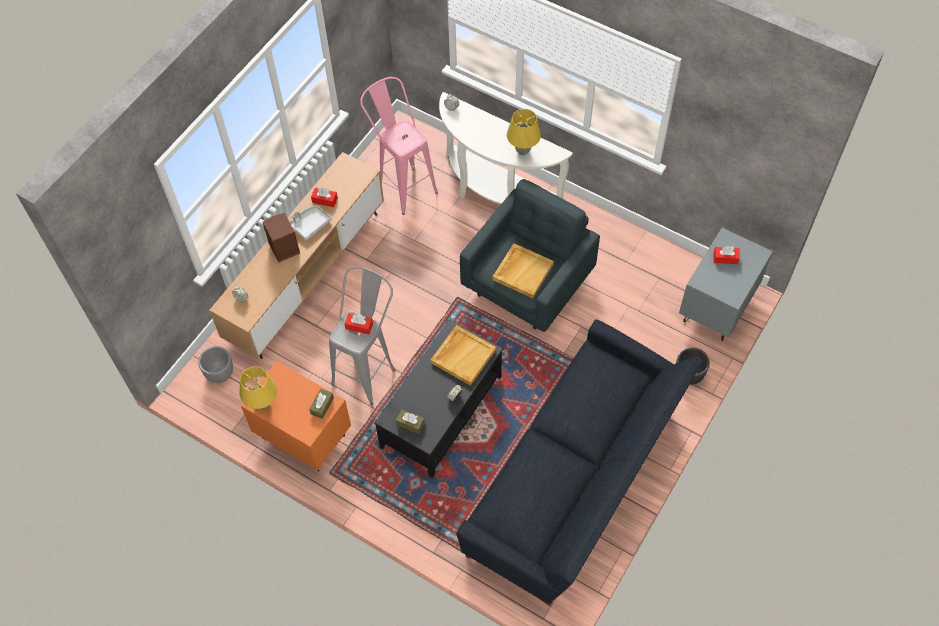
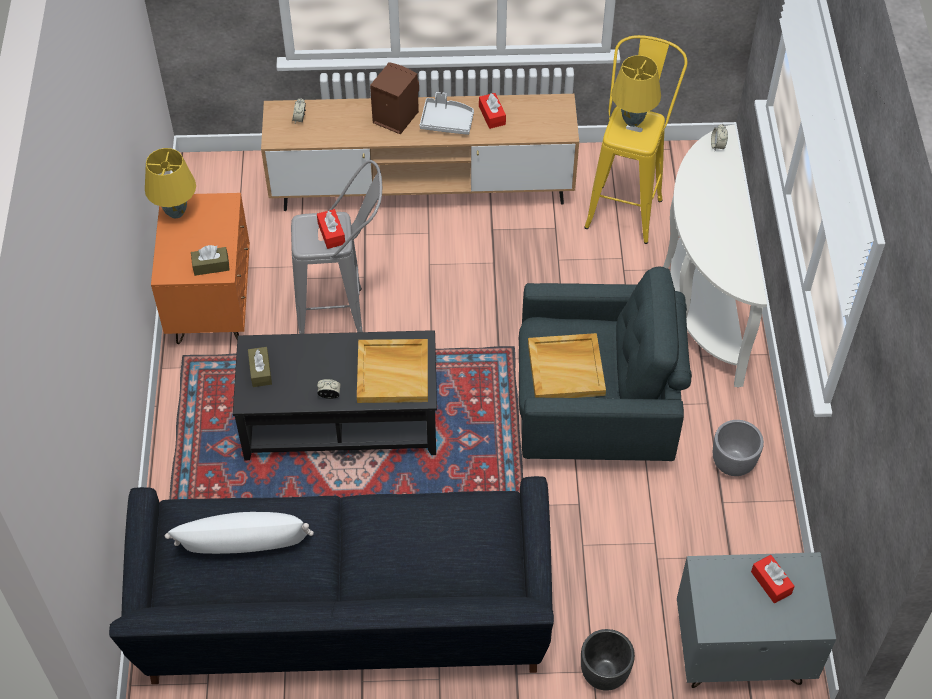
camera: 55 degrees right, 5 degrees down
grey planter [198,346,233,383] -> grey planter moved to [713,420,764,476]
pink stool [360,77,438,215] -> yellow stool [584,35,687,244]
yellow table lamp [507,109,541,155] -> yellow table lamp moved to [611,55,661,127]
none -> white pillow [165,512,314,554]

